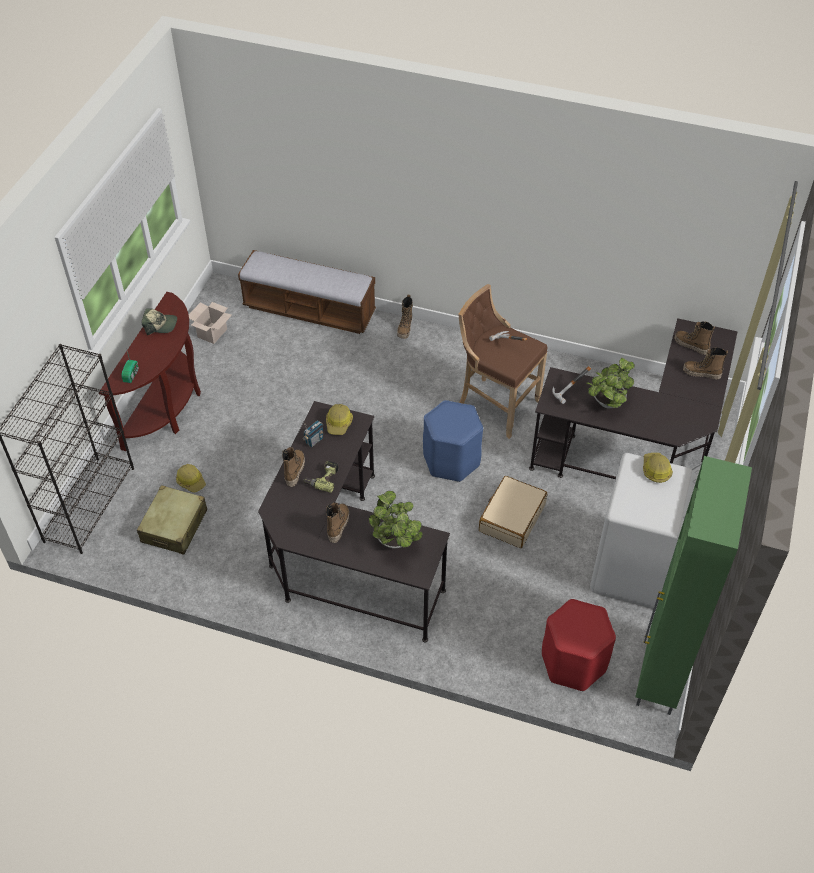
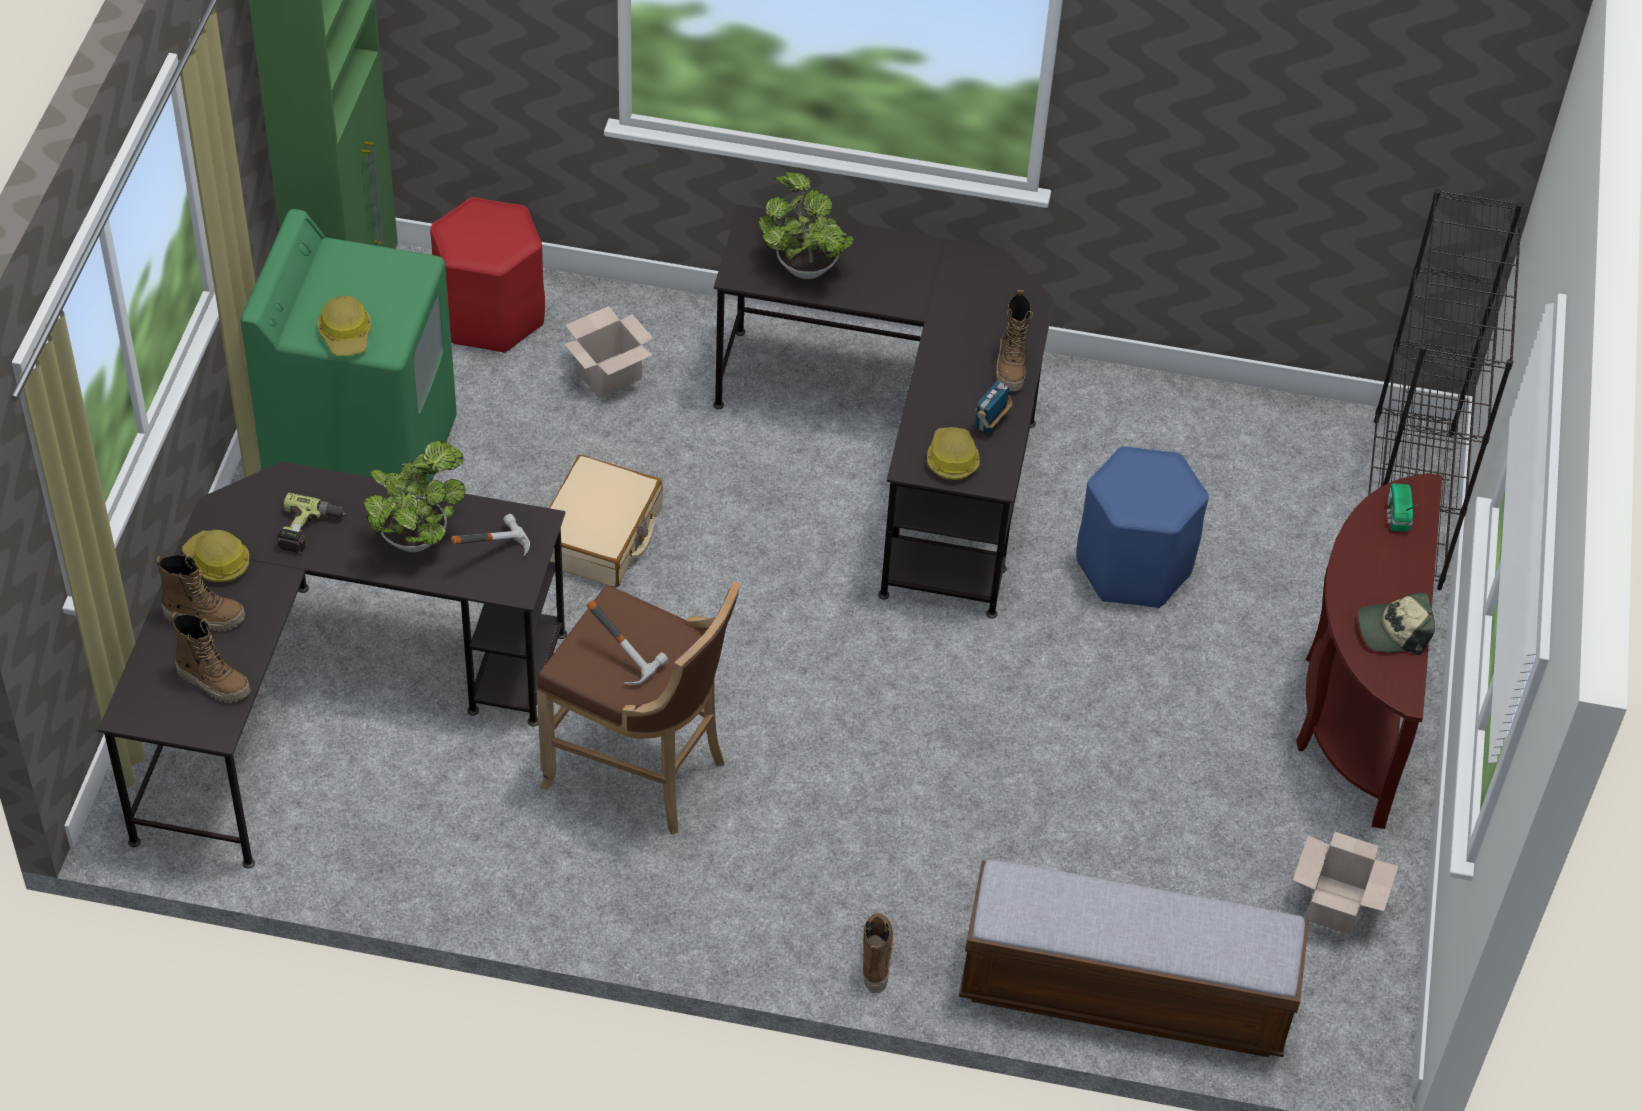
camera: 170 degrees right, 0 degrees up
beige suitcase [137,485,207,555] -> none
hard hat [176,464,206,492] -> hard hat moved to [182,530,250,582]
power drill [303,461,339,493] -> power drill moved to [277,493,345,553]
boot [326,503,349,543] -> none
blue stool [423,400,483,482] -> blue stool moved to [1076,446,1209,608]
white washing machine [590,453,702,609] -> green washing machine [241,209,457,482]
none -> cardboard box [564,306,653,398]

